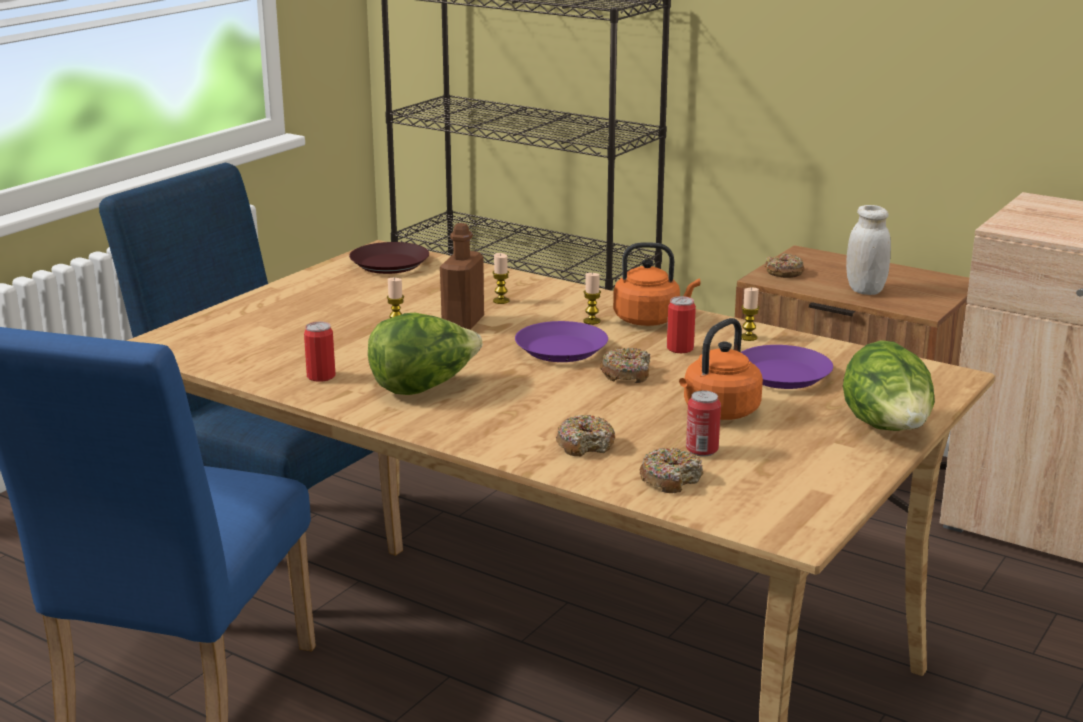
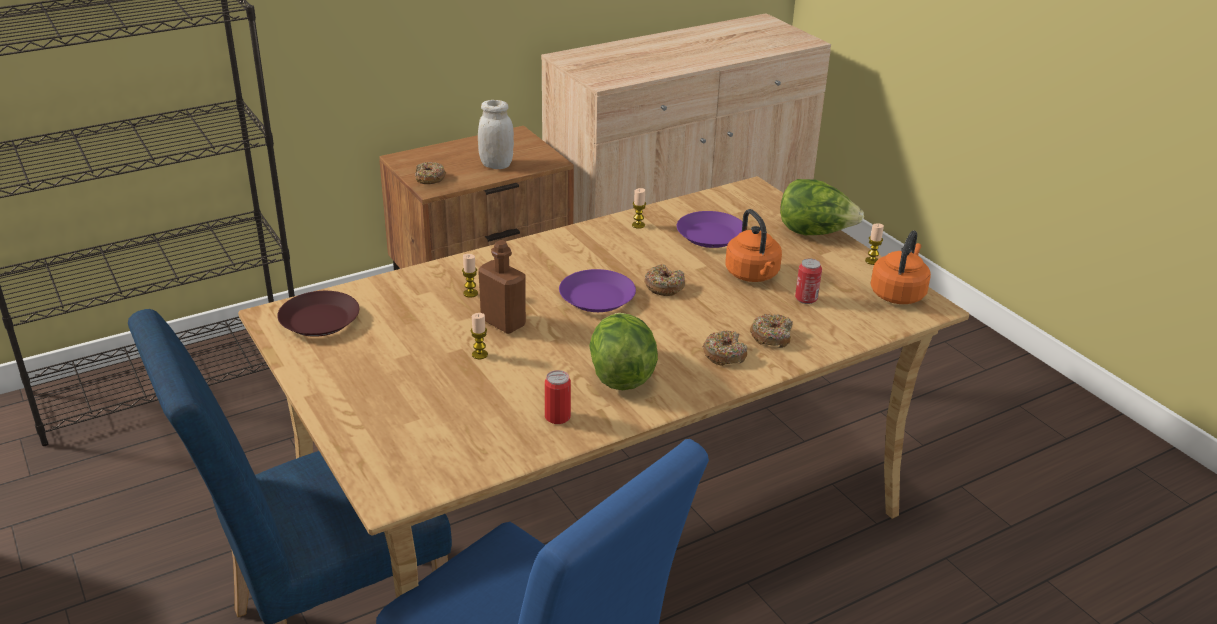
camera: 65 degrees left, 10 degrees up
candle [583,273,601,325] -> candle moved to [865,223,884,265]
orange kettle [613,242,700,326] -> orange kettle moved to [870,230,931,304]
donut [639,448,703,493] -> donut moved to [703,330,747,366]
can [667,296,696,353] -> none

